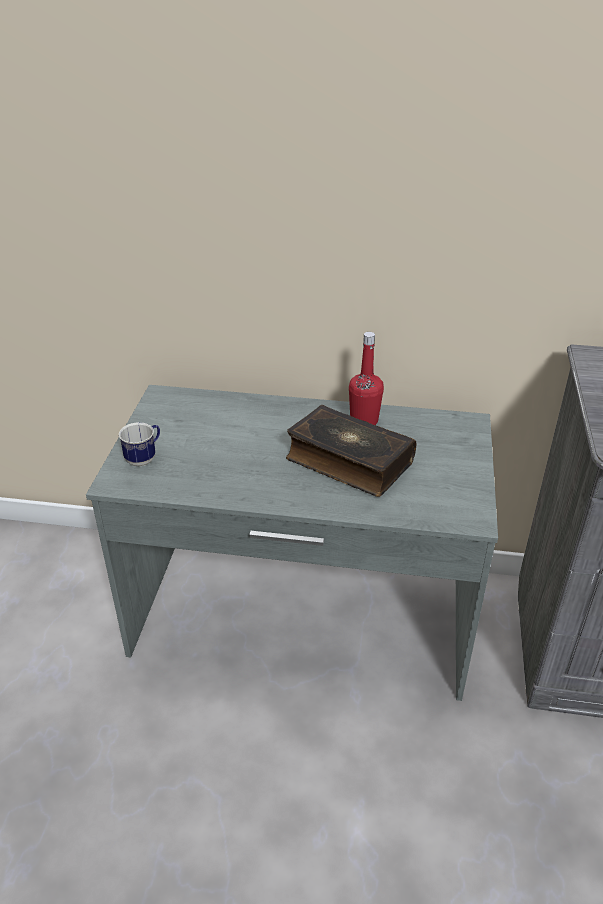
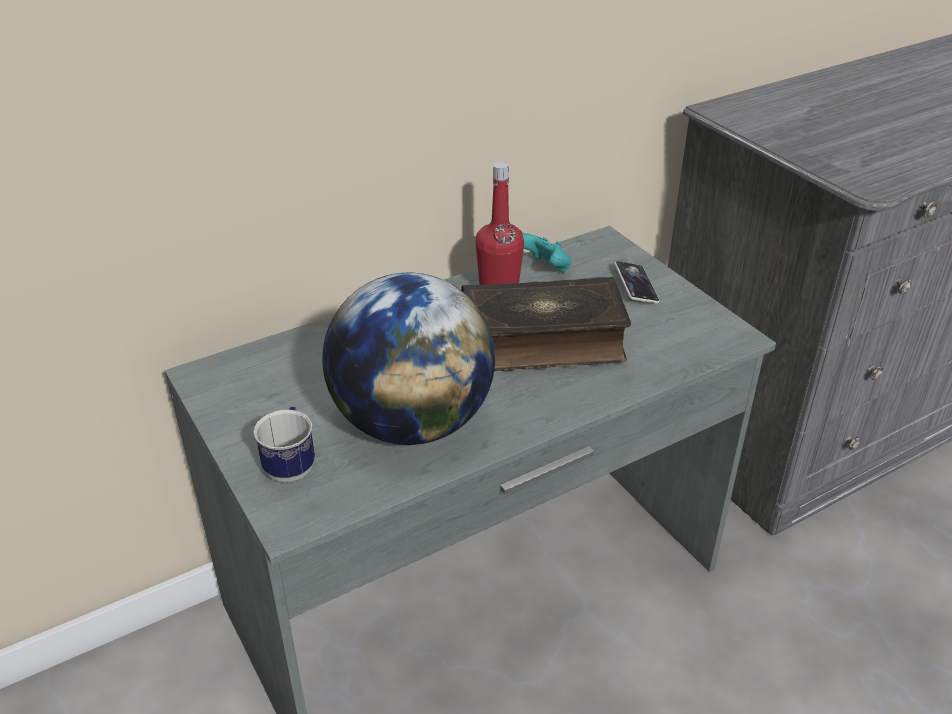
camera: 40 degrees left, 0 degrees up
none -> globe [322,273,495,445]
none -> turquoise game controller [522,233,572,272]
none -> phone [614,261,660,303]

